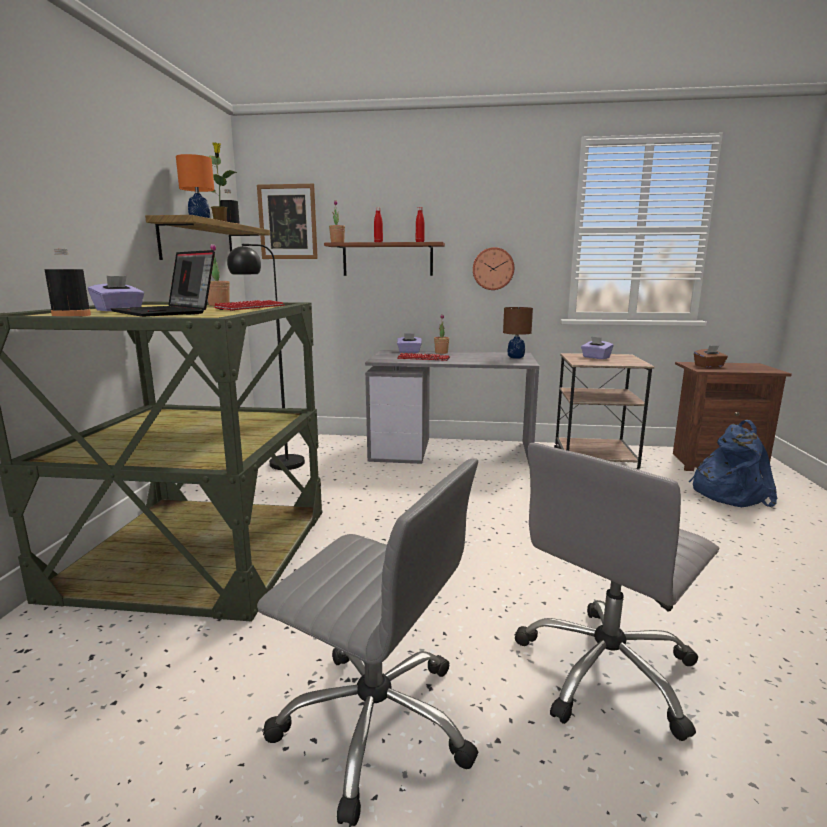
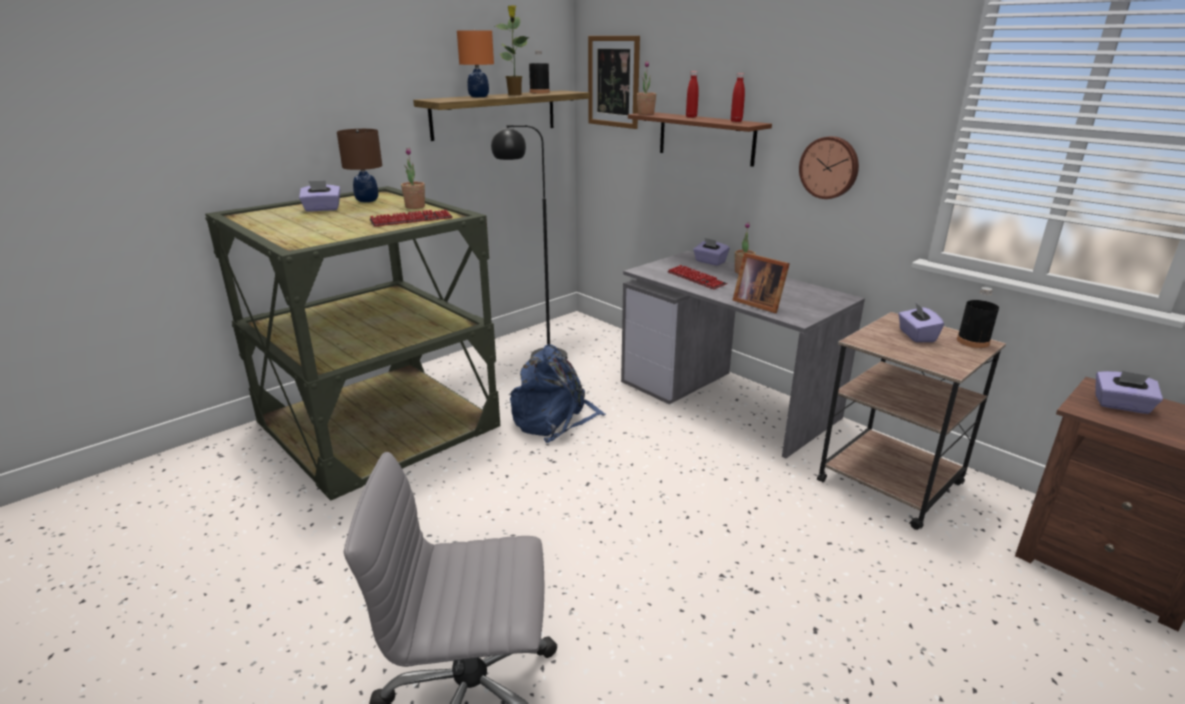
camera: 40 degrees right, 10 degrees up
black bottle [44,249,91,316] -> black bottle moved to [957,287,999,348]
laptop [111,250,215,317] -> none
grey office chair [257,458,479,826] -> none
brown table lamp [503,307,533,359] -> brown table lamp moved to [337,129,382,202]
blue backpack [688,420,777,507] -> blue backpack moved to [510,344,606,443]
brown tissue box [694,345,728,368] -> purple tissue box [1095,371,1163,414]
none -> picture frame [733,253,790,313]

